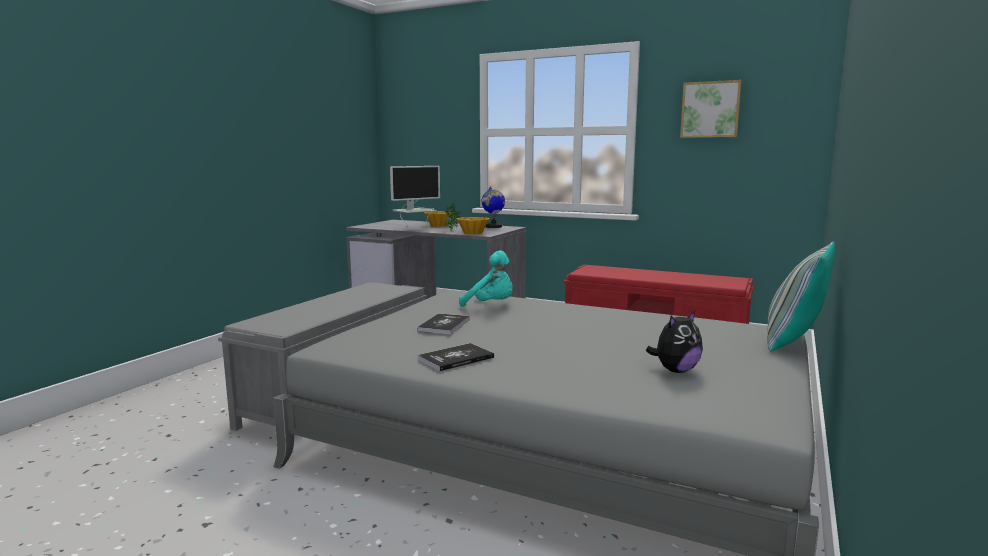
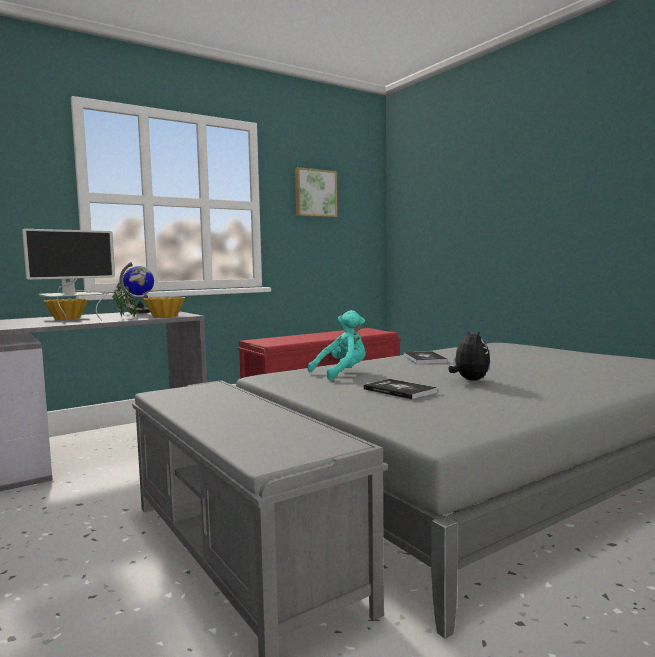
camera: 60 degrees left, 5 degrees down
monitor [390,166,440,229] -> monitor turned 60 degrees clockwise [22,229,115,321]
book [418,343,494,371] -> book moved to [404,351,448,364]
plush toy [646,311,703,373] -> plush toy moved to [449,330,490,381]
pillow [767,241,835,352] -> none

